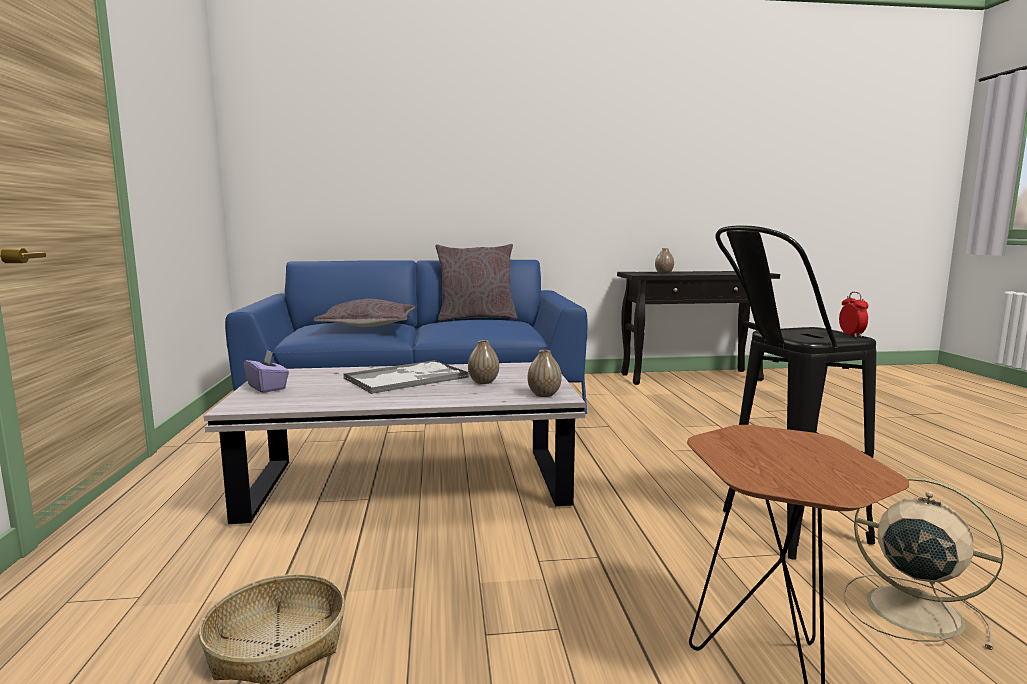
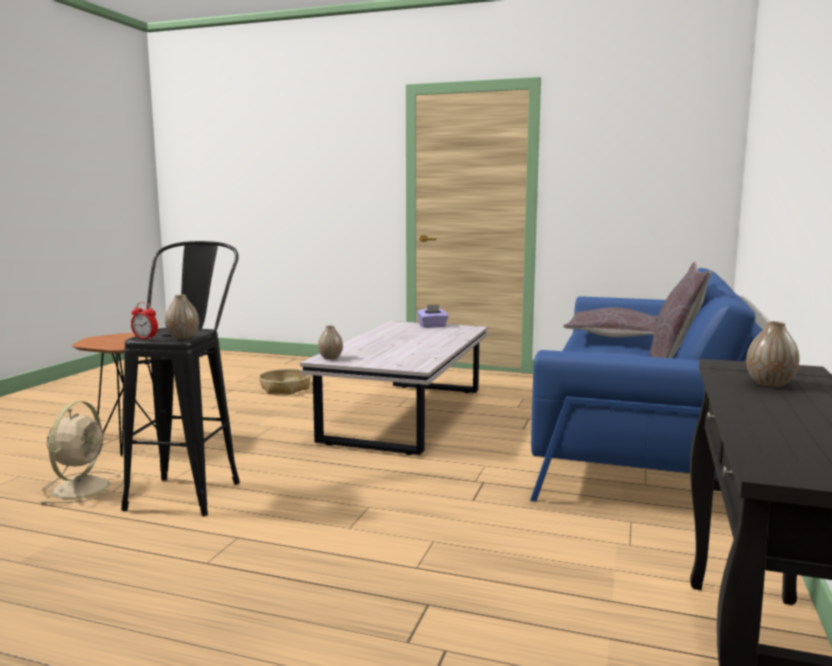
camera: 115 degrees right, 0 degrees up
tray [344,360,469,394] -> none
vase [468,340,499,384] -> vase moved to [165,295,199,339]
beige fan [843,477,1004,650] -> beige fan turned 60 degrees counterclockwise [40,401,124,504]

